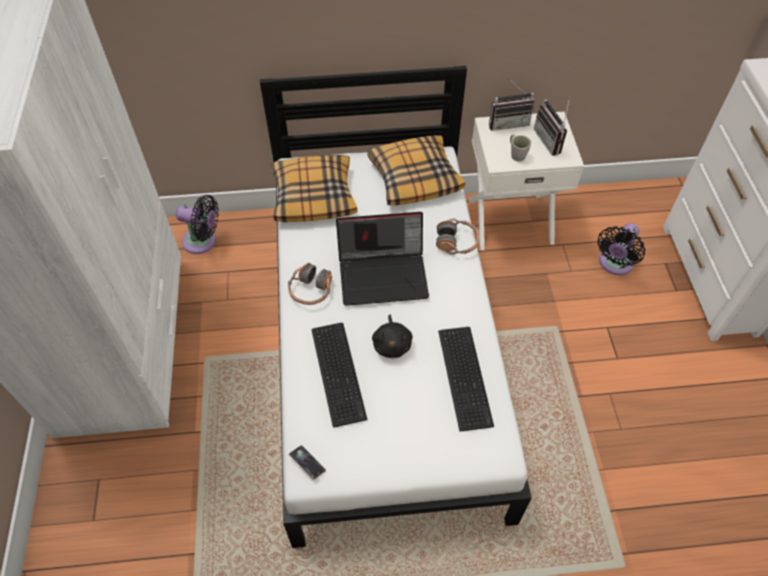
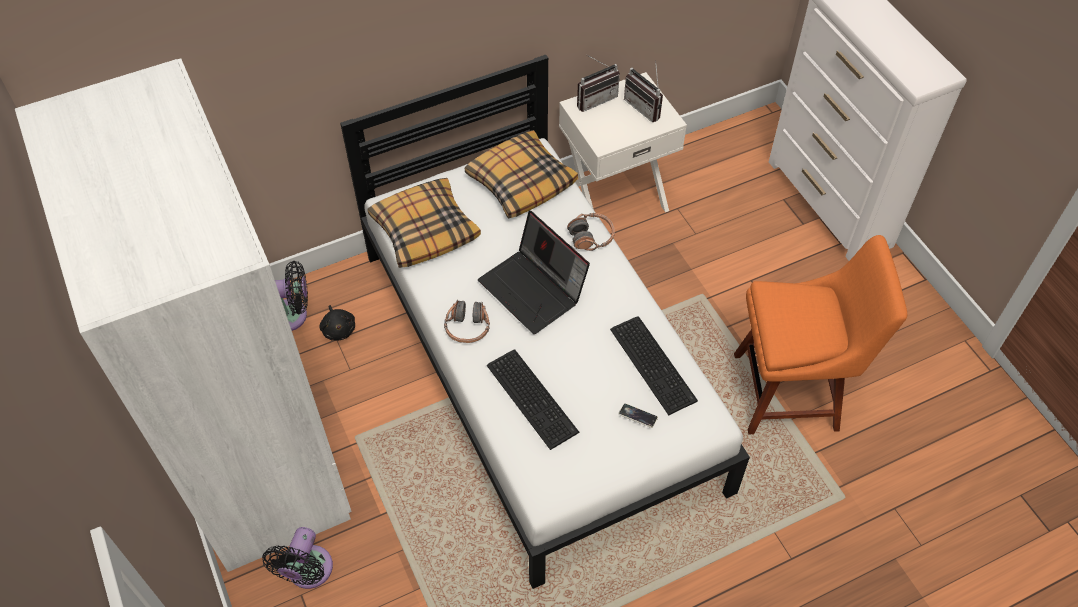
camera: 20 degrees left, 0 degrees up
phone [289,445,326,481] -> phone moved to [618,403,658,428]
laptop [336,212,429,306] -> laptop turned 75 degrees clockwise [478,211,590,334]
black plush toy [372,314,413,358] -> black plush toy moved to [319,305,355,341]
grey mug [510,134,531,162] -> none
black fan [597,223,645,275] -> black fan moved to [262,527,333,589]
none -> orange chair [734,235,907,434]

